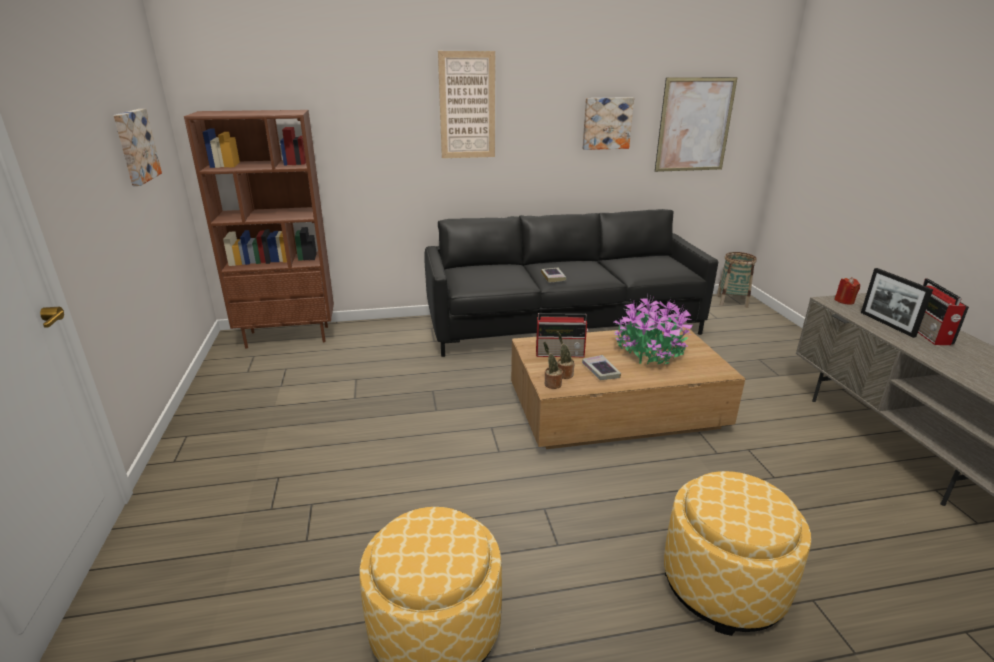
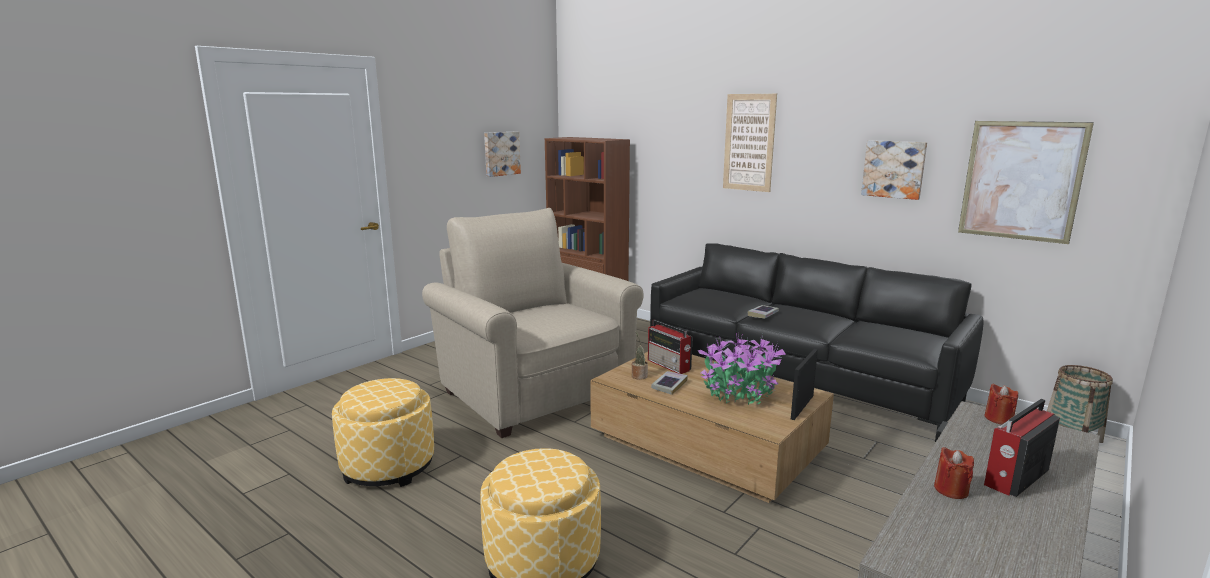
camera: 50 degrees right, 10 degrees down
potted plant [543,342,563,389] -> none
picture frame [861,268,933,338] -> picture frame moved to [791,349,818,420]
none -> beige armchair [422,208,644,438]
none -> red candle [934,447,974,499]

